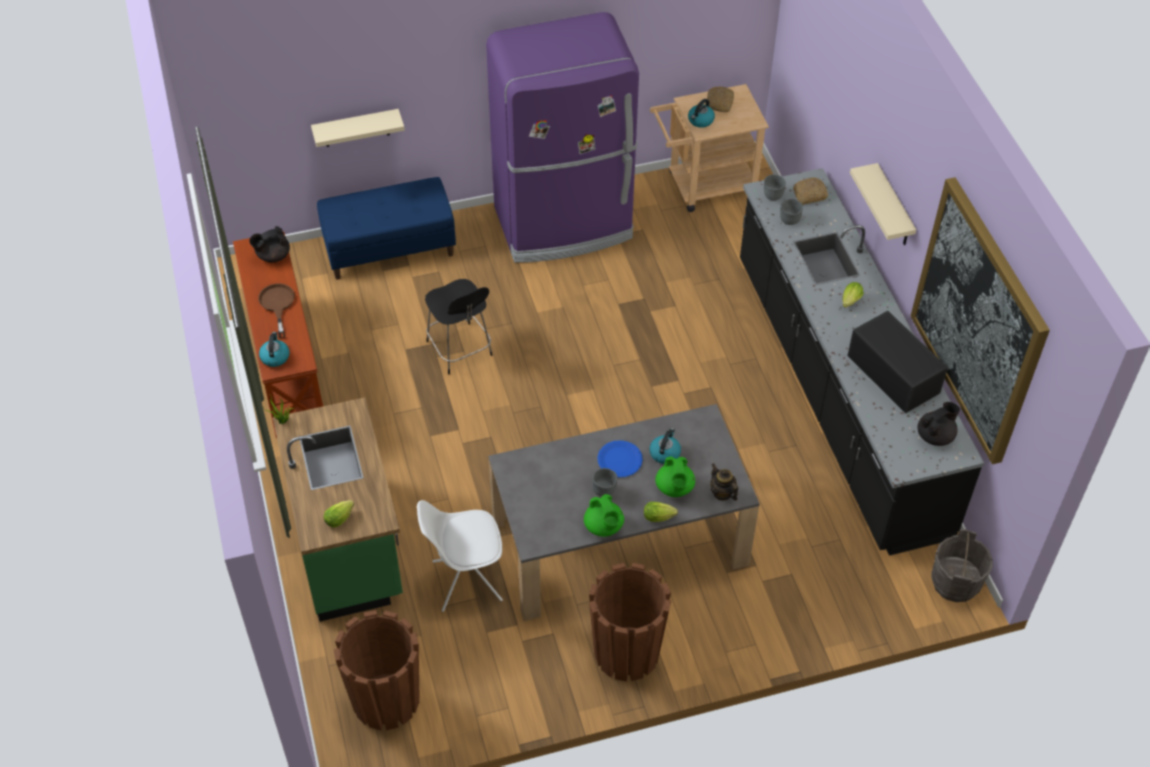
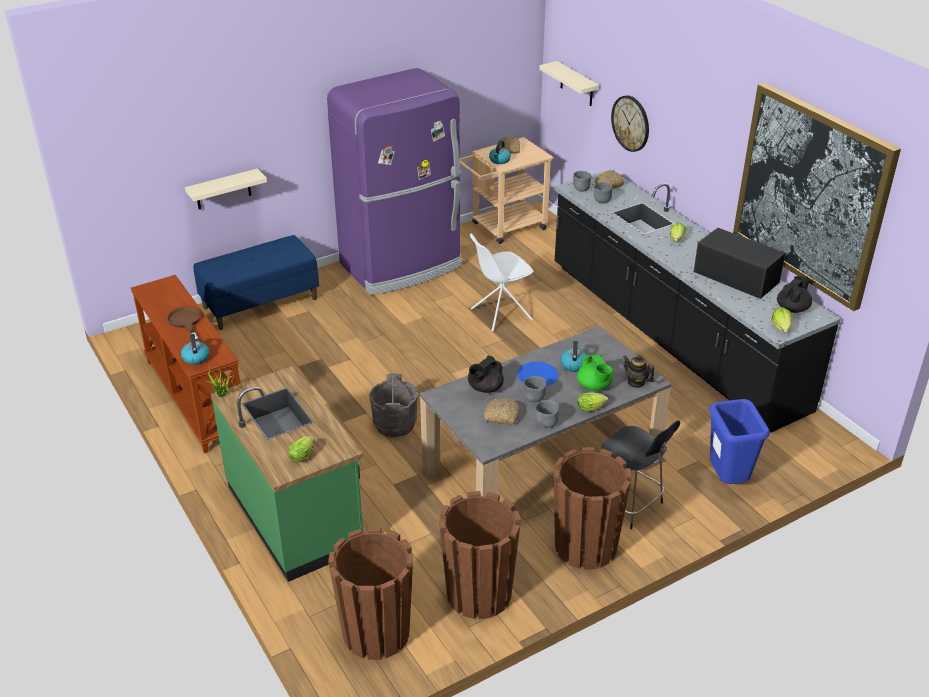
camera: 15 degrees left, 15 degrees down
black teapot [249,226,290,262] -> black teapot moved to [468,356,504,393]
white chair [417,500,503,612] -> white chair moved to [470,234,533,332]
black chair [425,279,492,374] -> black chair moved to [601,420,680,529]
green teapot [584,494,624,537] -> grey bowl [536,400,559,428]
beige shelf [850,163,916,245] -> beige shelf moved to [539,61,599,106]
grey bucket [931,529,993,602] -> grey bucket moved to [369,373,418,437]
none -> brown planter [439,491,521,619]
none -> bread [484,398,520,425]
none -> wall clock [611,95,649,152]
none -> blue trash can [709,399,770,484]
none -> lettuce [771,307,792,332]

